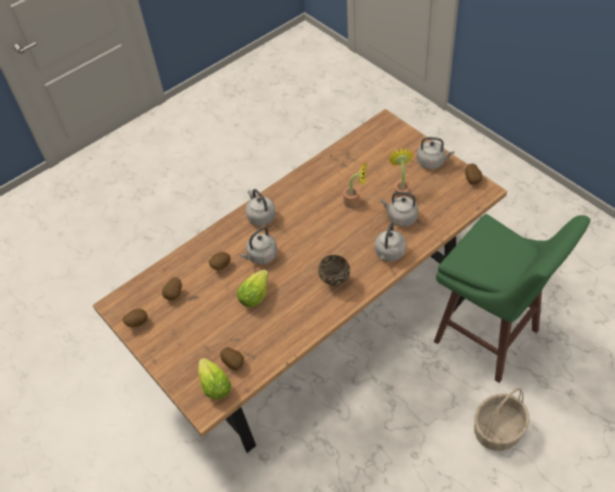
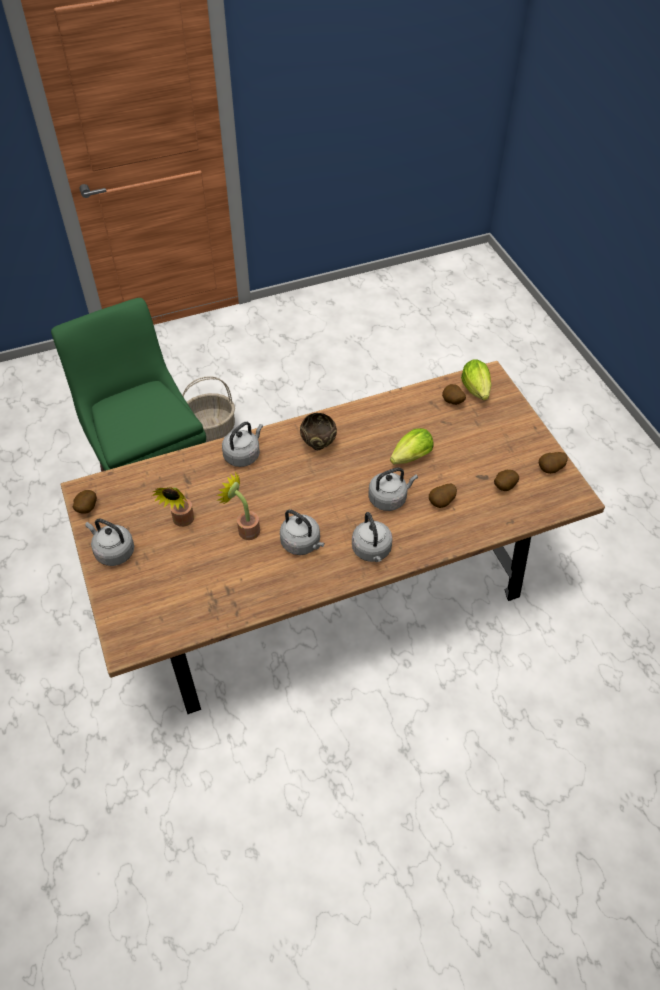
camera: 165 degrees left, 0 degrees up
grey kettle [381,191,418,227] -> grey kettle moved to [280,509,325,555]

